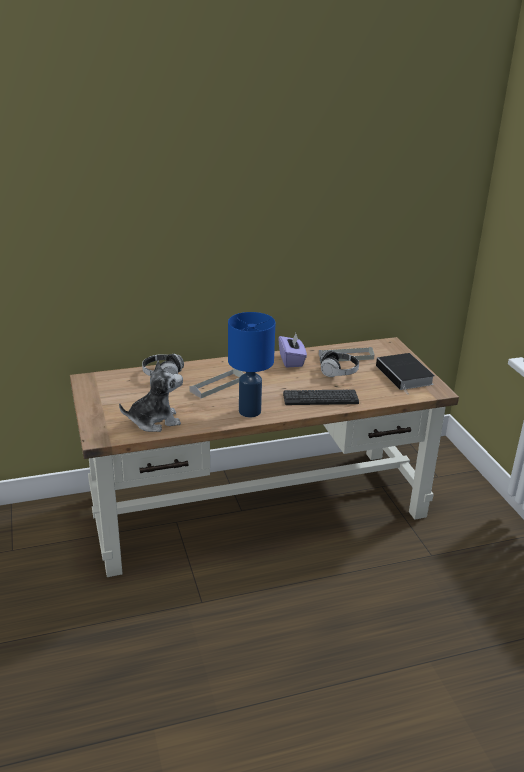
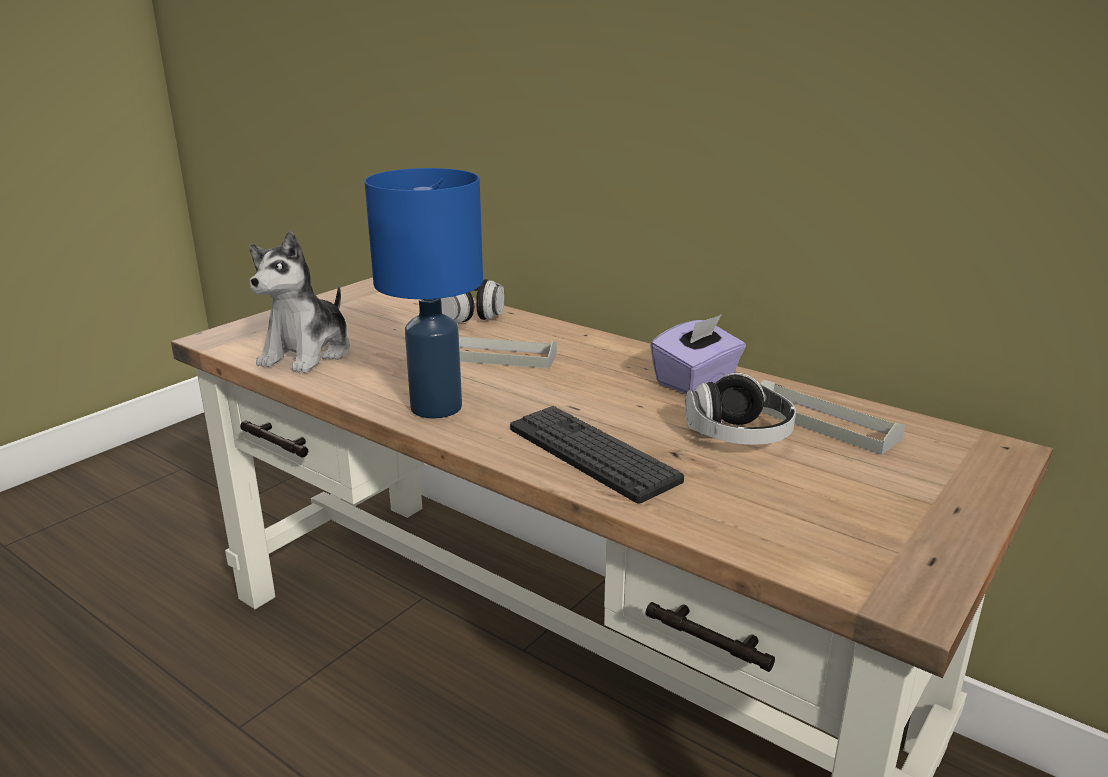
camera: 55 degrees right, 5 degrees down
plush toy [119,361,183,432] -> plush toy turned 75 degrees clockwise [249,231,350,373]
book [376,353,435,395] -> none

